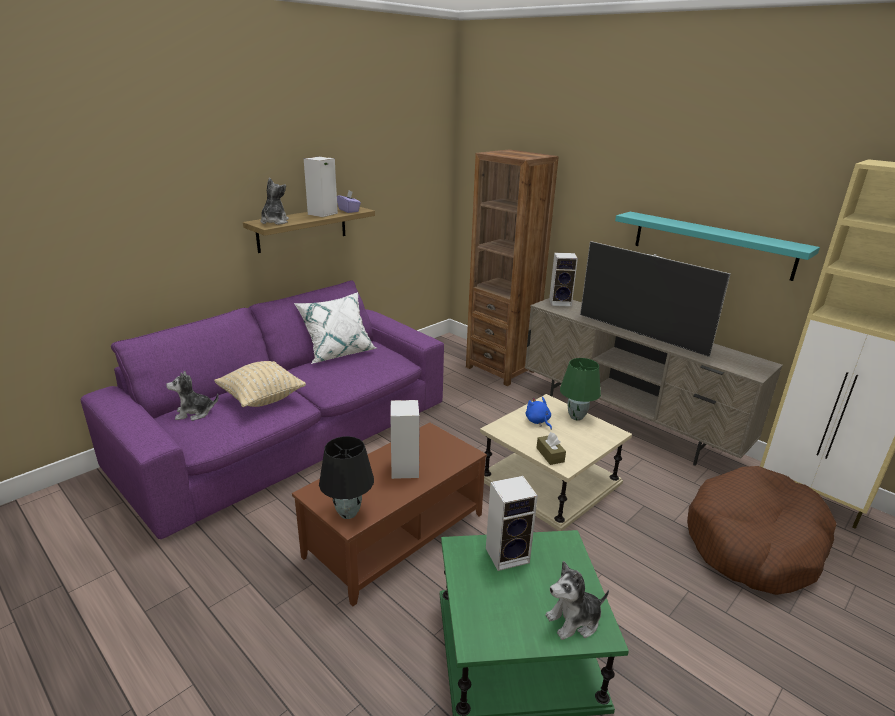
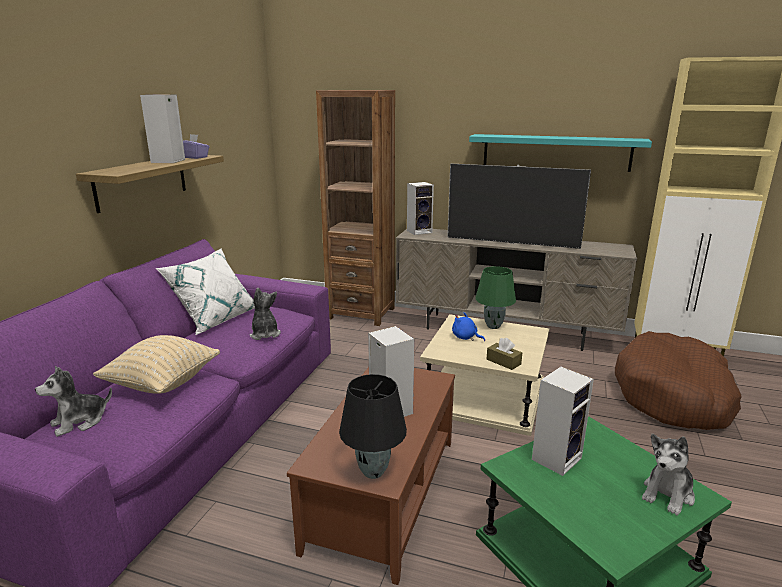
camera: 25 degrees left, 5 degrees down
plush toy [261,178,289,225] -> plush toy moved to [250,288,281,340]

